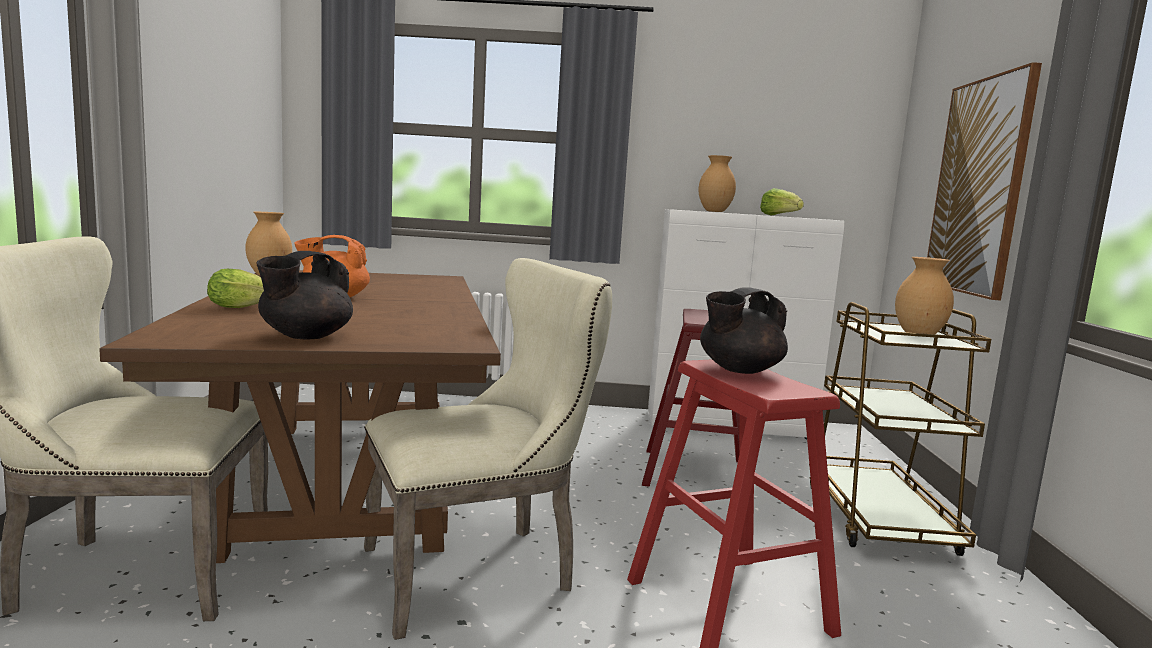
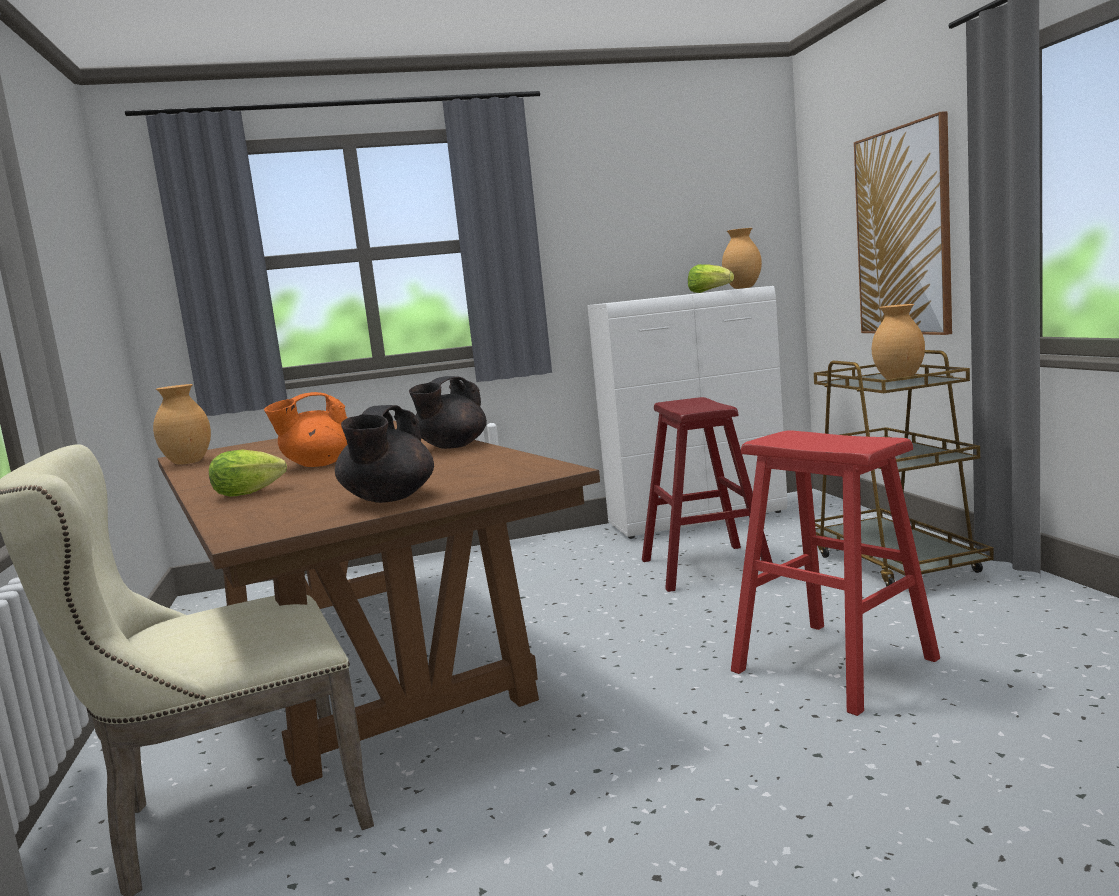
camera: 15 degrees left, 0 degrees up
beige chair [364,258,612,640] -> none
brown vase [699,155,736,212] -> brown vase moved to [722,228,762,289]
black teapot [700,287,788,374] -> black teapot moved to [409,376,487,449]

